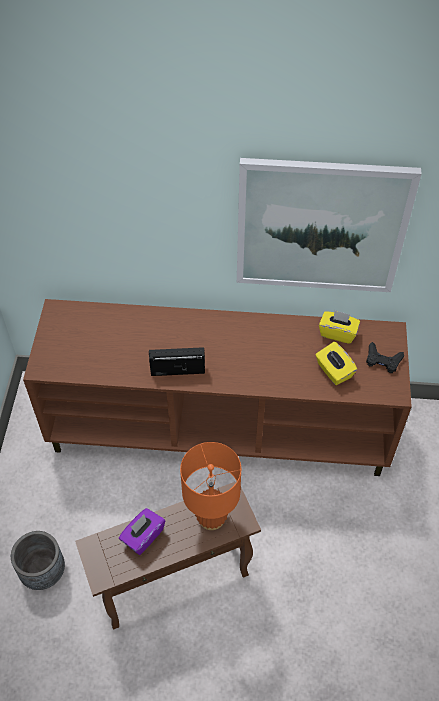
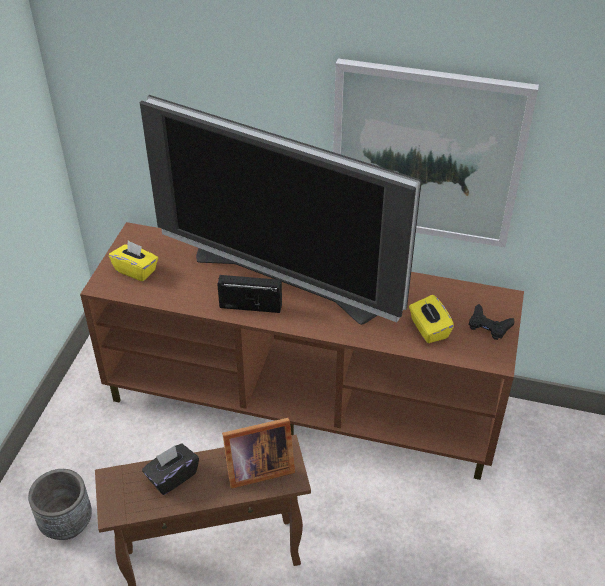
camera: 10 degrees right, 10 degrees down
purple tissue box [119,508,165,555] -> black tissue box [142,444,199,495]
orange table lamp [180,442,241,530] -> picture frame [222,418,295,489]
yellow tissue box [319,310,360,344] -> yellow tissue box moved to [109,240,158,282]
none -> television [140,95,422,325]

